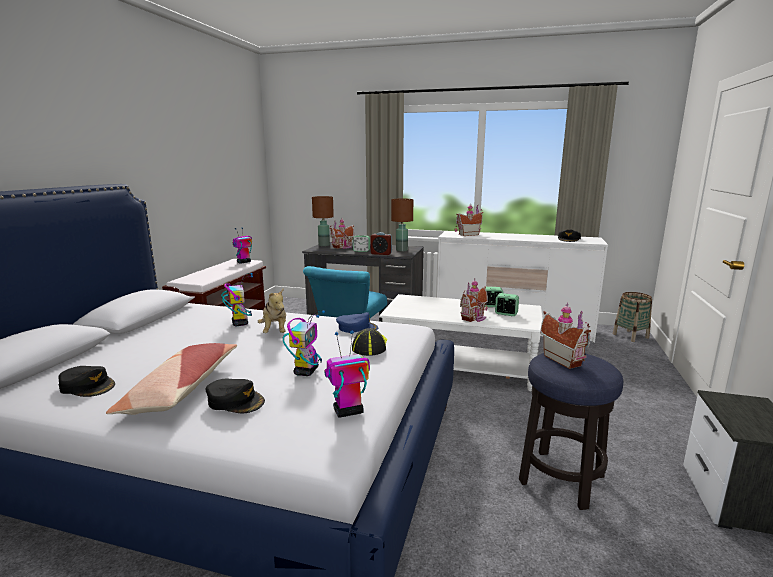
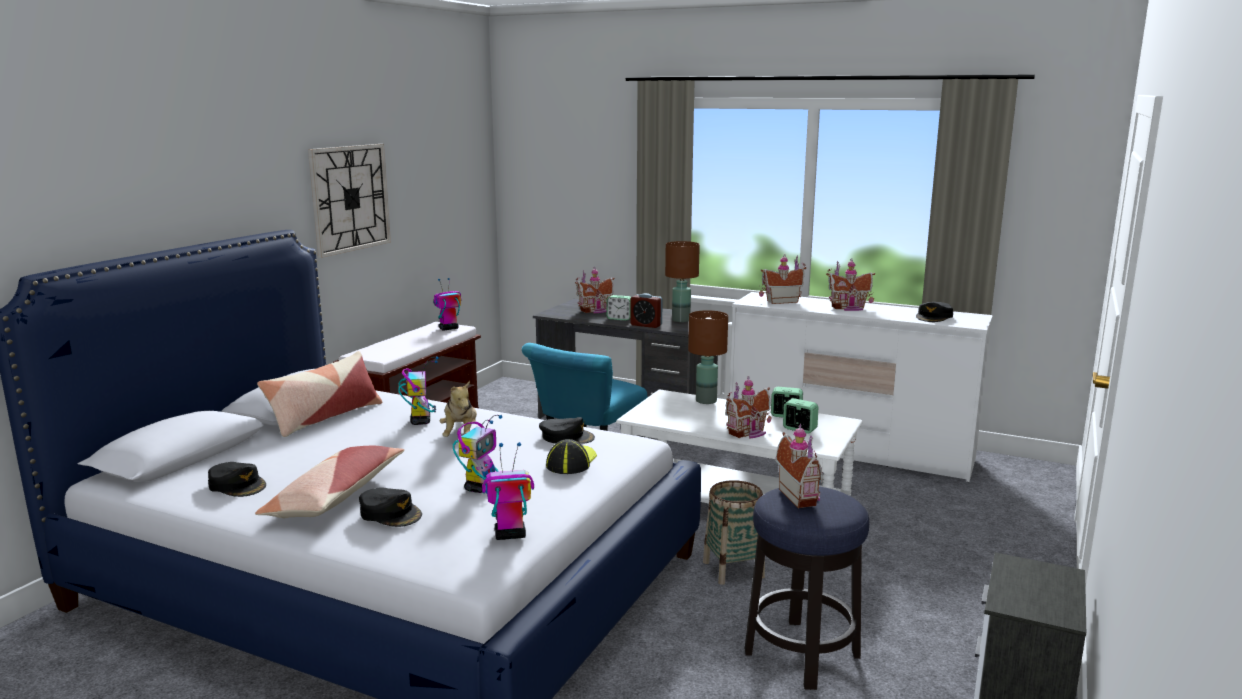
camera: 10 degrees right, 0 degrees up
brown table lamp [312,196,334,246] -> brown table lamp moved to [688,310,728,404]
blue cap [336,312,378,333] -> black cap [539,417,595,444]
basket [613,292,652,342] -> basket moved to [703,480,765,585]
none -> pillow [257,351,382,437]
none -> wall clock [308,144,391,258]
none -> toy house [826,258,875,311]

